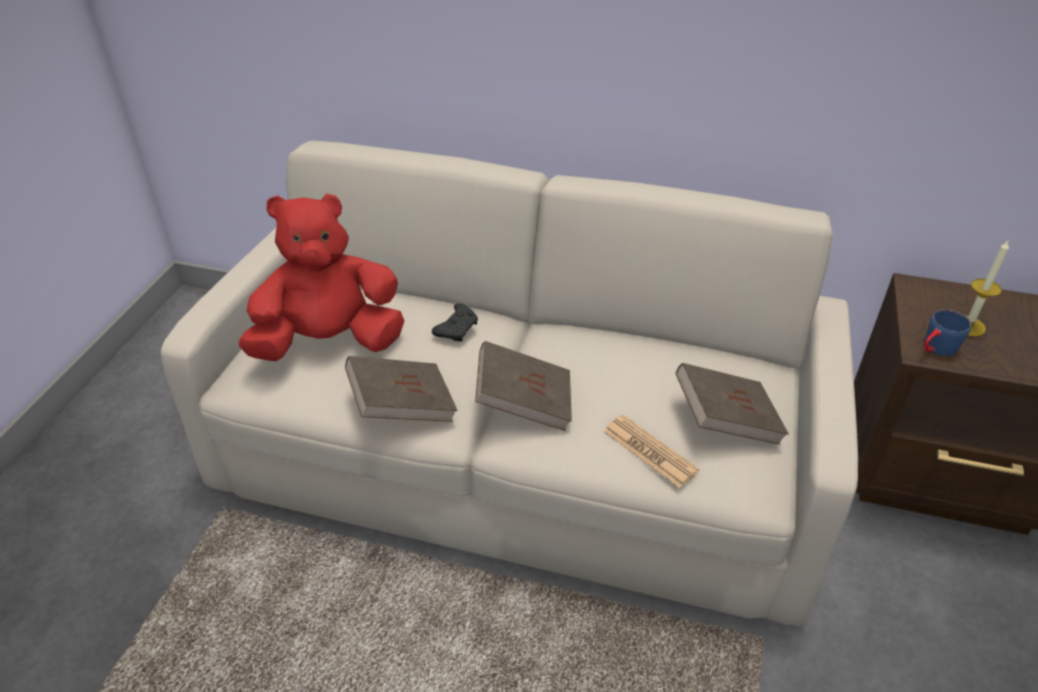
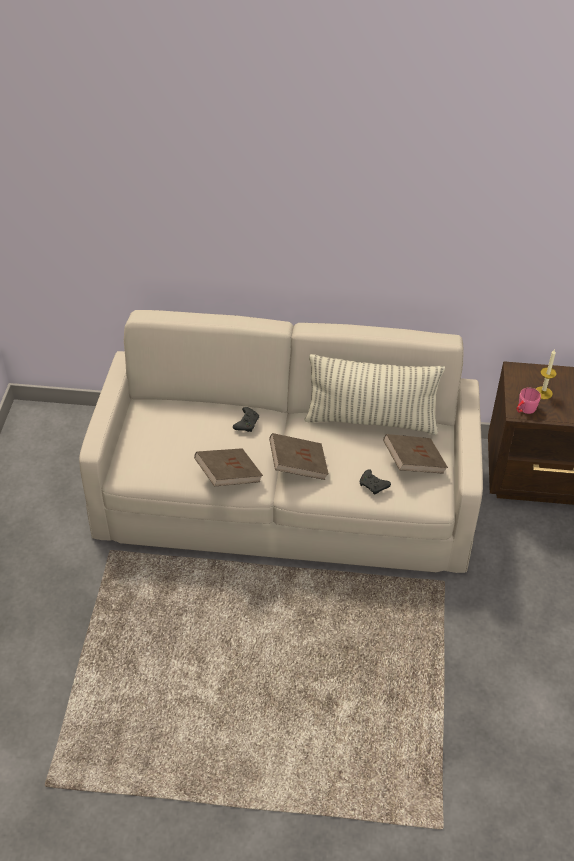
camera: 10 degrees left, 5 degrees up
red plush toy [238,193,404,361] -> none
newspaper [604,415,699,488] -> black game controller [360,469,391,495]
blue mug [924,309,971,356] -> pink mug [517,387,541,414]
none -> pillow [304,354,445,435]

